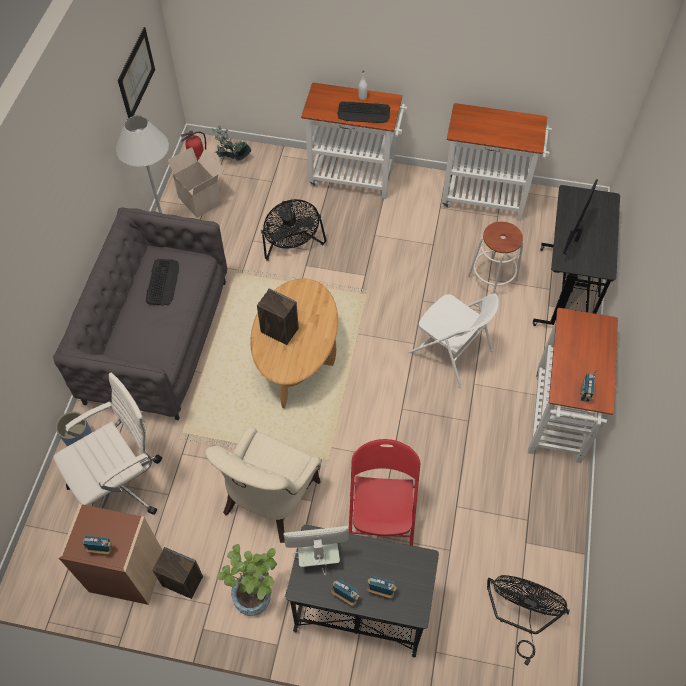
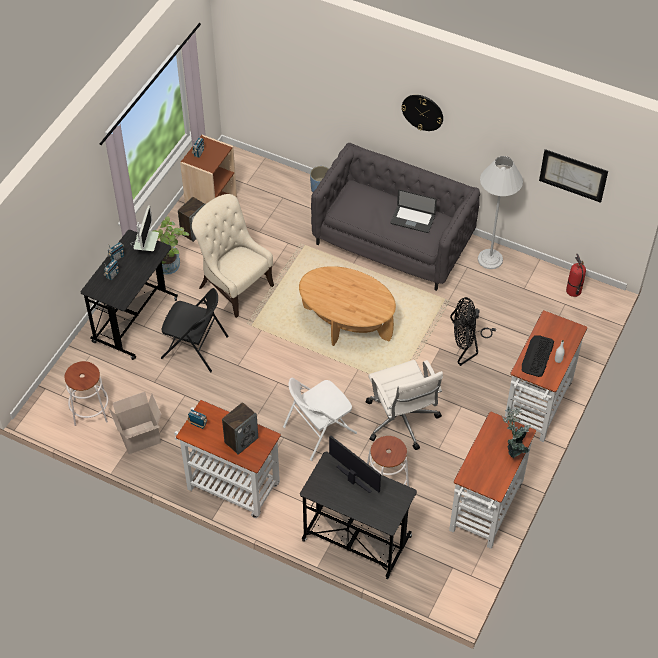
camera: 105 degrees right, 5 degrees down
white office chair [53,372,162,514] -> white office chair moved to [366,360,443,450]
keyboard [146,259,179,306] -> laptop [391,190,437,233]
cardboard box [166,147,225,218] -> cardboard box moved to [109,392,161,454]
potted plant [212,125,251,161] -> potted plant moved to [502,406,531,459]
speaker [257,289,299,345] -> speaker moved to [222,402,258,455]
red chair [349,439,420,546] -> black chair [161,288,228,373]
black fan [487,575,570,666] -> white stool [65,361,108,426]
none -> wall clock [401,95,443,131]

